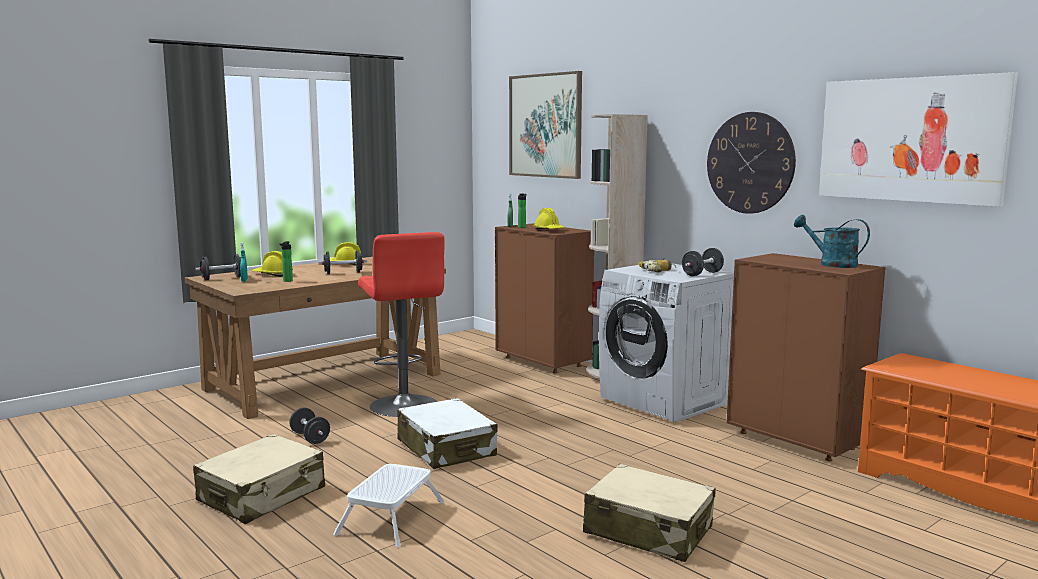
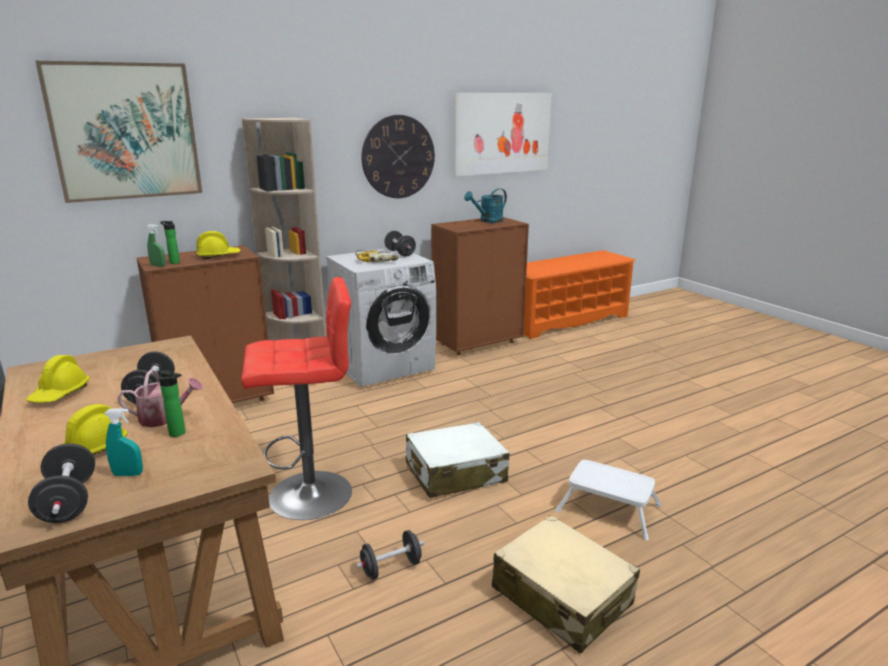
camera: 80 degrees left, 10 degrees up
beige suitcase [583,464,716,562] -> none
none -> watering can [117,369,203,427]

